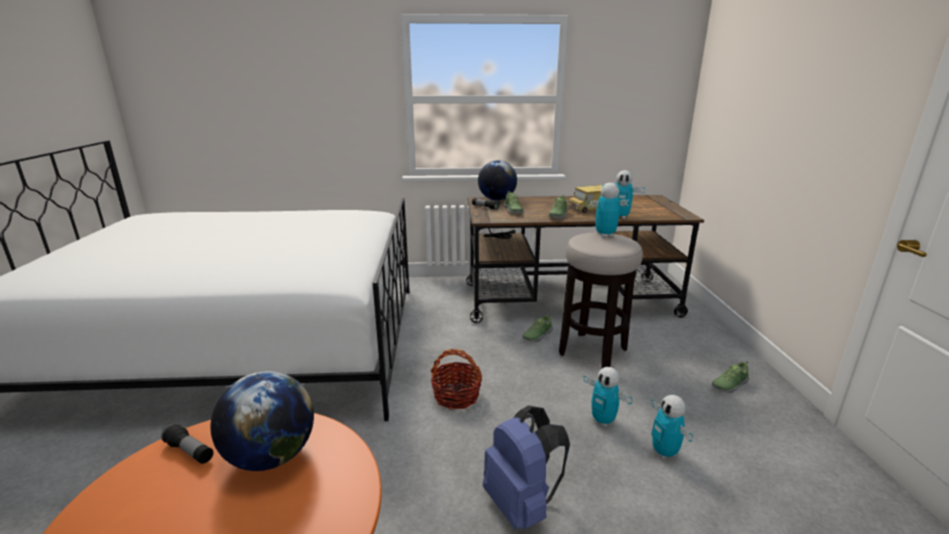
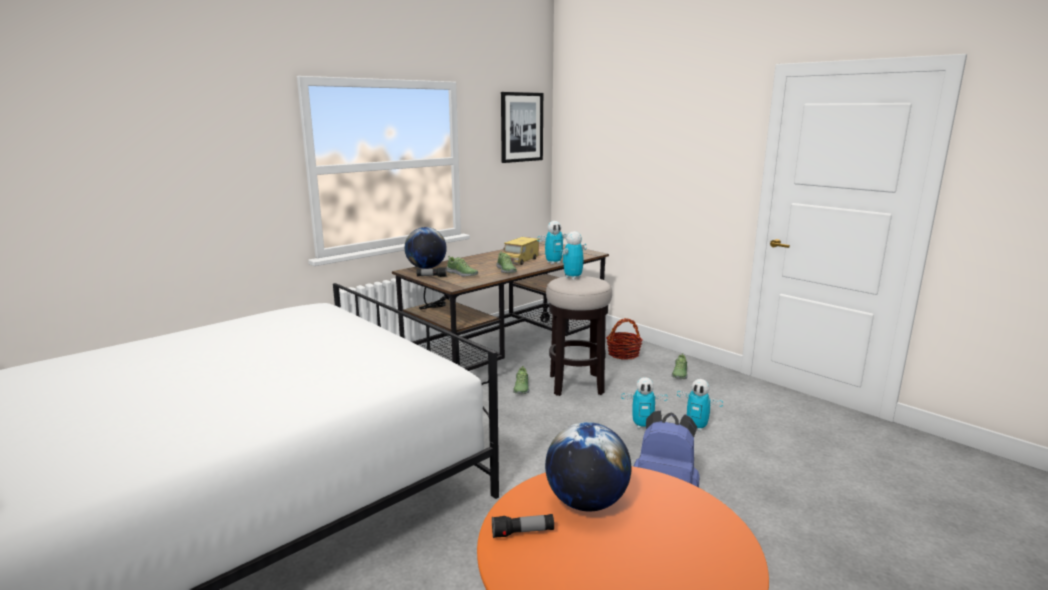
camera: 40 degrees left, 5 degrees down
basket [431,349,482,409] -> basket moved to [606,318,643,360]
none -> picture [501,92,543,163]

